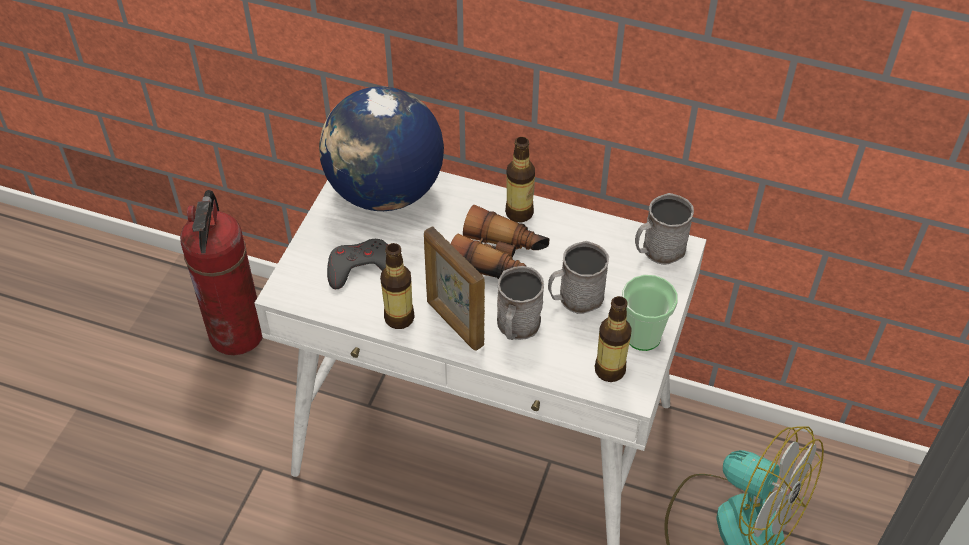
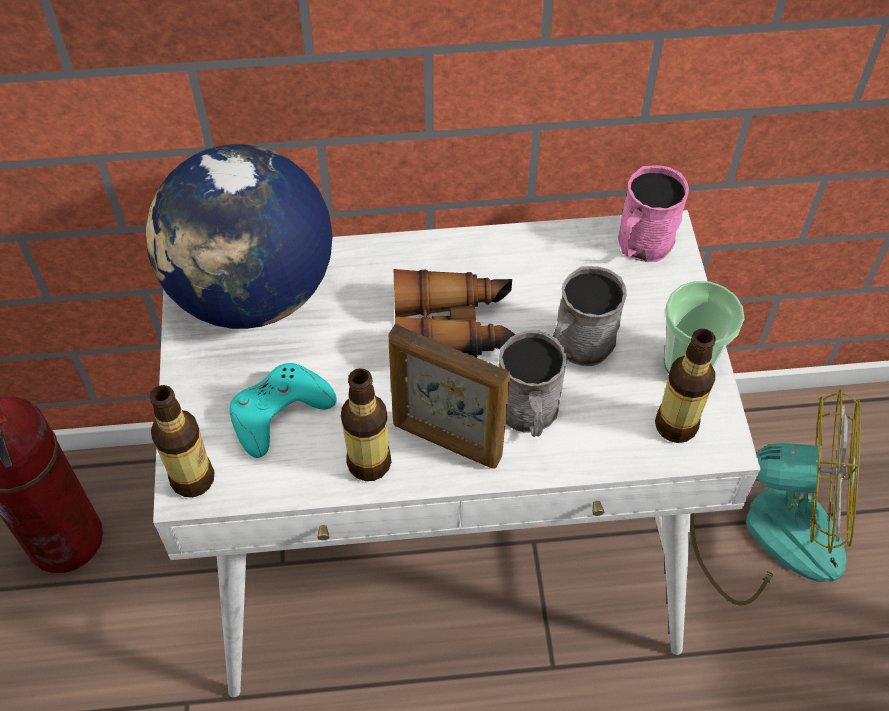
camera: 25 degrees left, 5 degrees up
grey game controller [327,239,388,290] -> turquoise game controller [230,363,337,458]
bottle [505,137,535,223] -> bottle moved to [150,385,214,497]
grey mug [635,193,694,265] -> pink mug [618,165,689,262]

